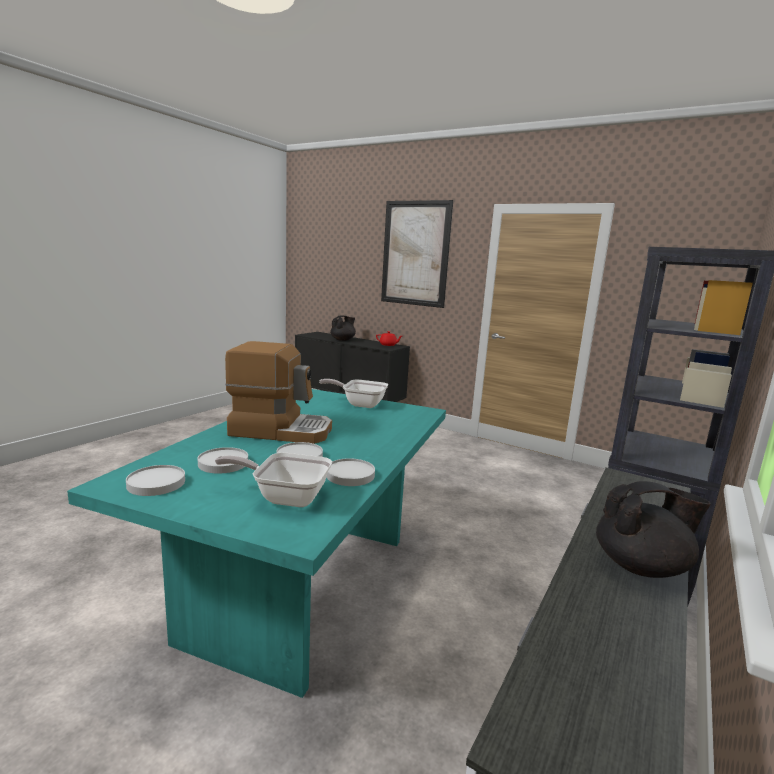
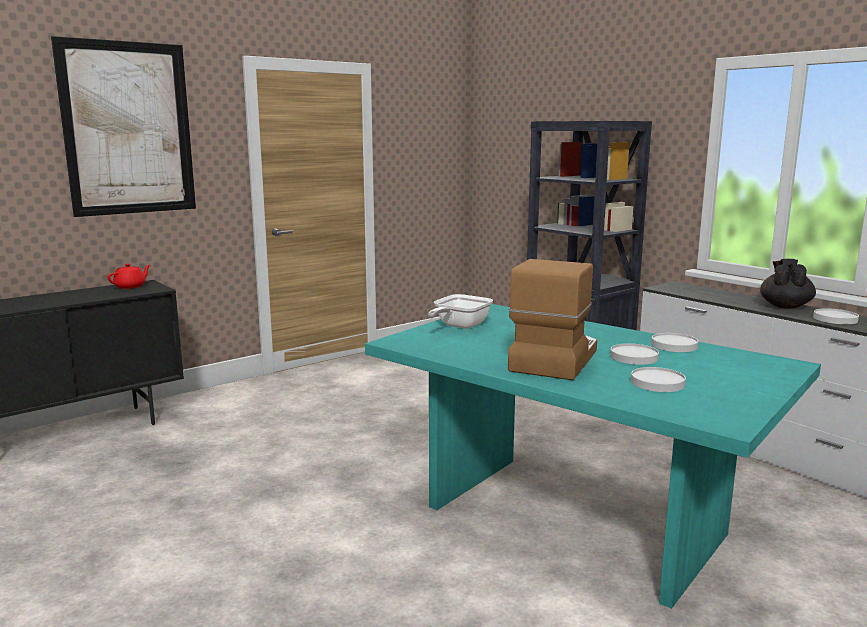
camera: 70 degrees left, 0 degrees up
white plate [126,465,185,496] -> white plate moved to [813,308,859,324]
frying pan [215,452,332,507] -> none
black teapot [330,316,356,341] -> none

